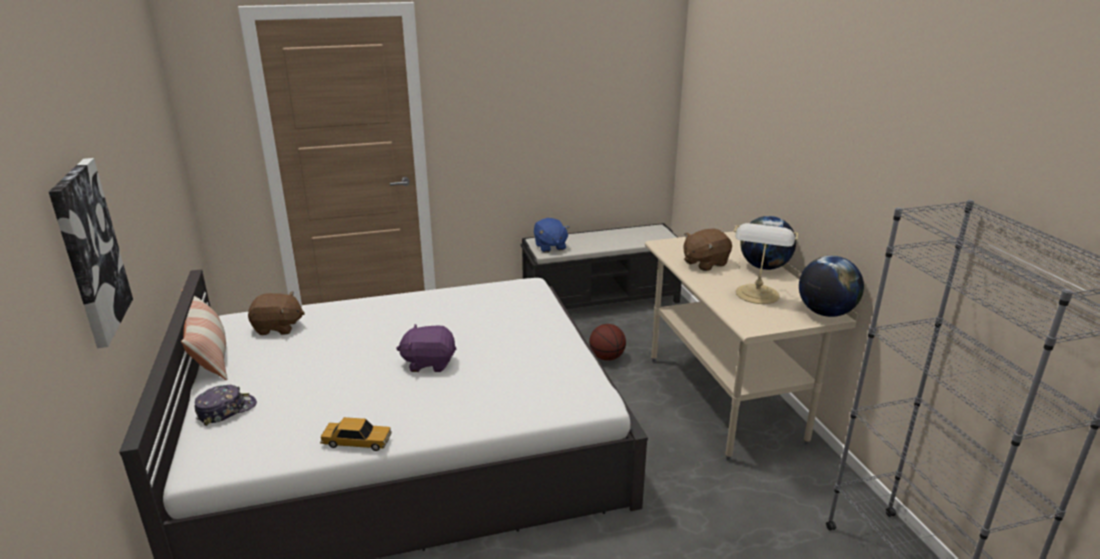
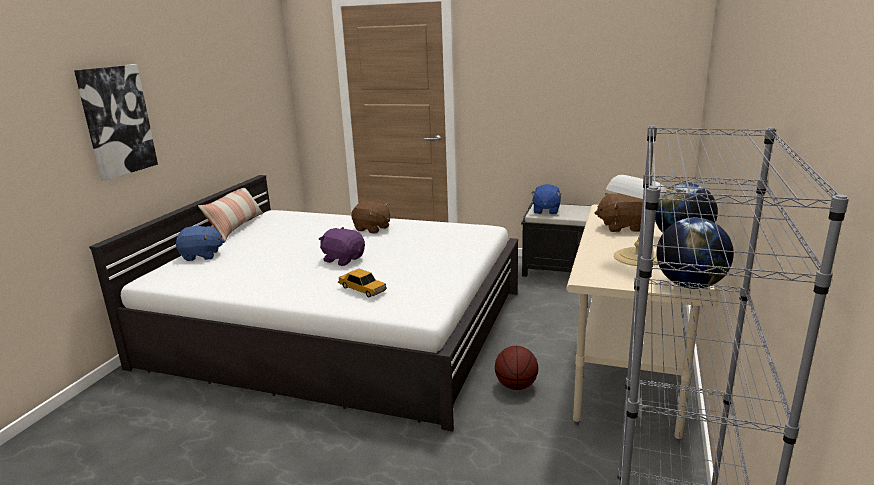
camera: 35 degrees right, 5 degrees down
cap [195,385,257,426] -> blue plush toy [176,225,225,261]
brown plush toy [248,291,305,335] -> brown plush toy moved to [351,201,390,234]
toy car [320,417,392,451] -> toy car moved to [338,269,387,297]
basketball [589,324,626,361] -> basketball moved to [495,346,538,390]

